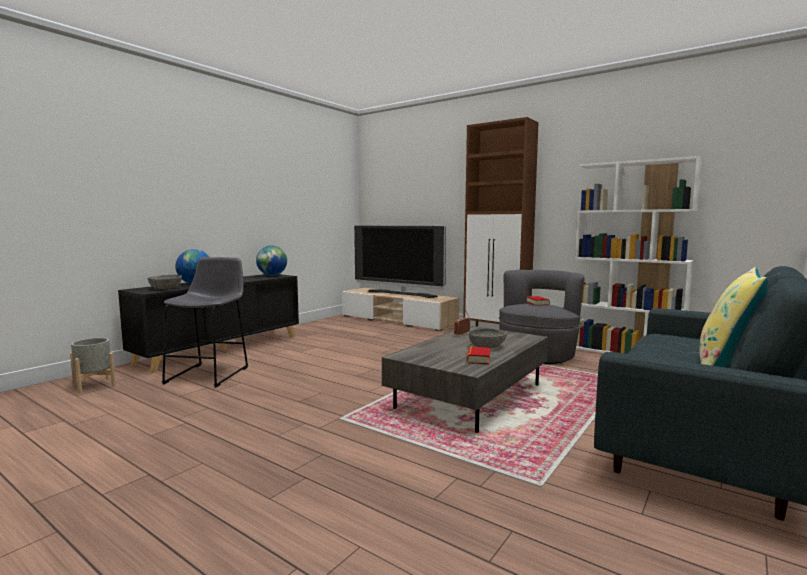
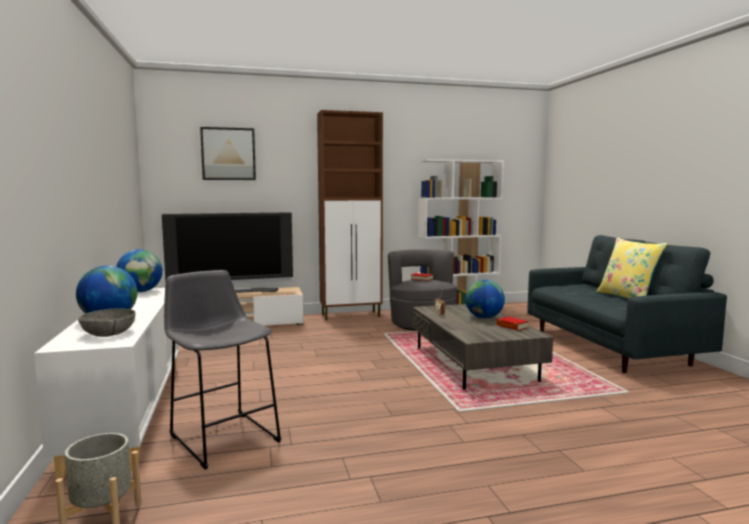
camera: 50 degrees left, 0 degrees up
black cabinet [118,274,299,373] -> white cabinet [34,288,179,480]
grey bowl [468,328,507,348] -> globe [465,280,505,319]
none -> picture [200,127,256,180]

